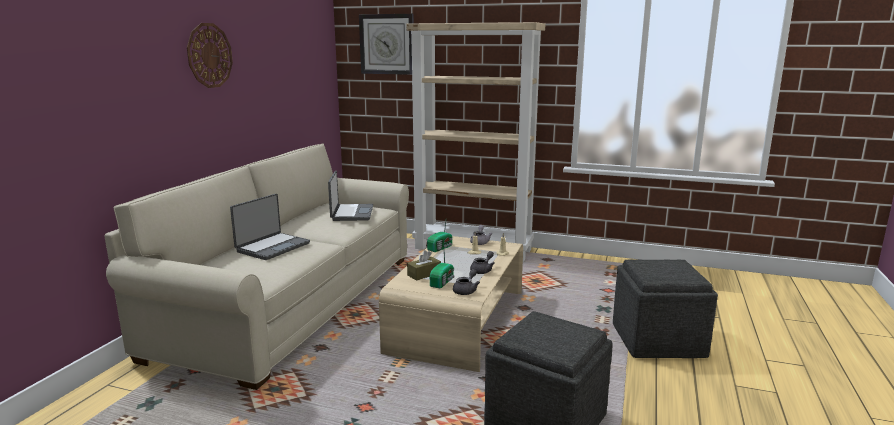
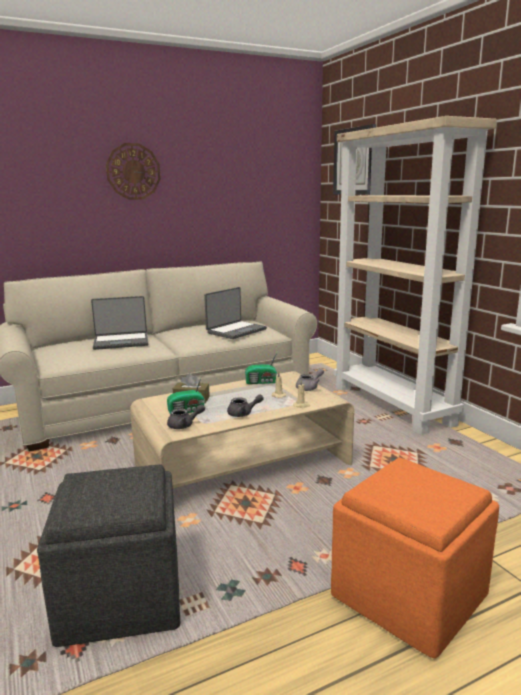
camera: 45 degrees right, 0 degrees up
grey ottoman [613,260,718,358] -> orange ottoman [331,457,499,658]

